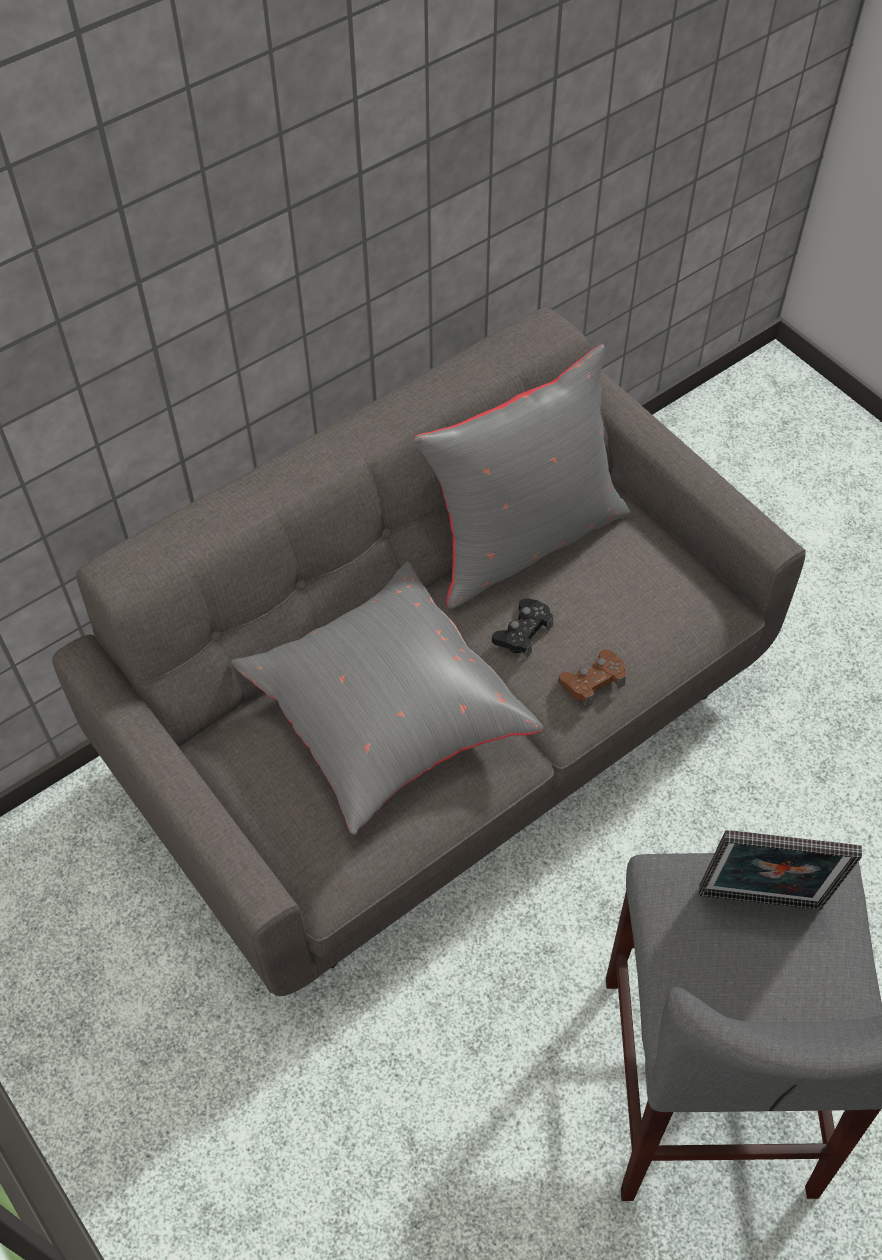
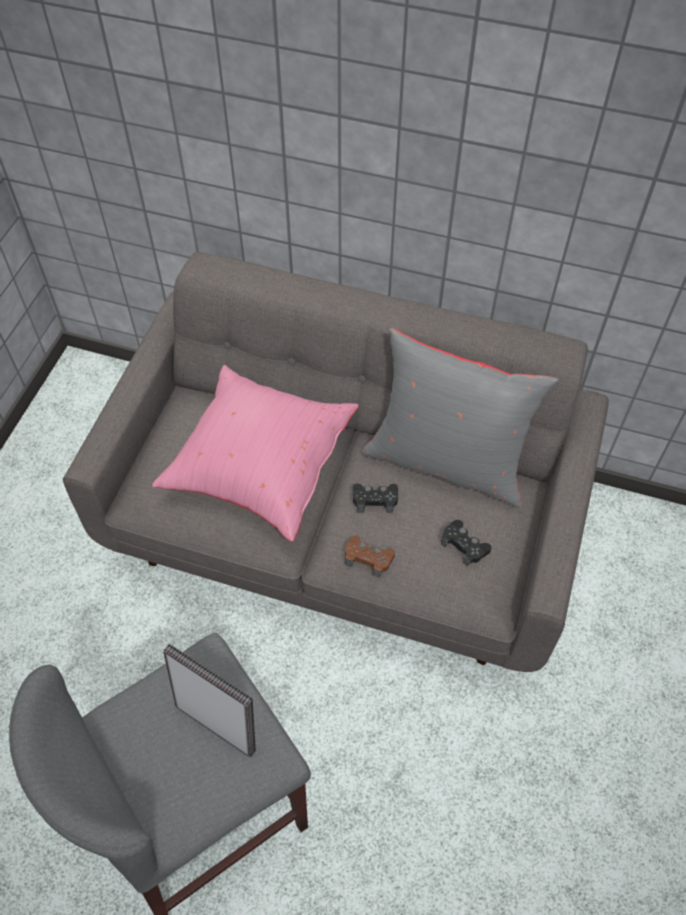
camera: 55 degrees right, 0 degrees up
grey pillow [231,562,543,835] -> pink pillow [152,365,359,541]
picture frame [699,830,862,910] -> picture frame turned 150 degrees clockwise [163,644,256,758]
none -> black game controller [441,520,492,567]

